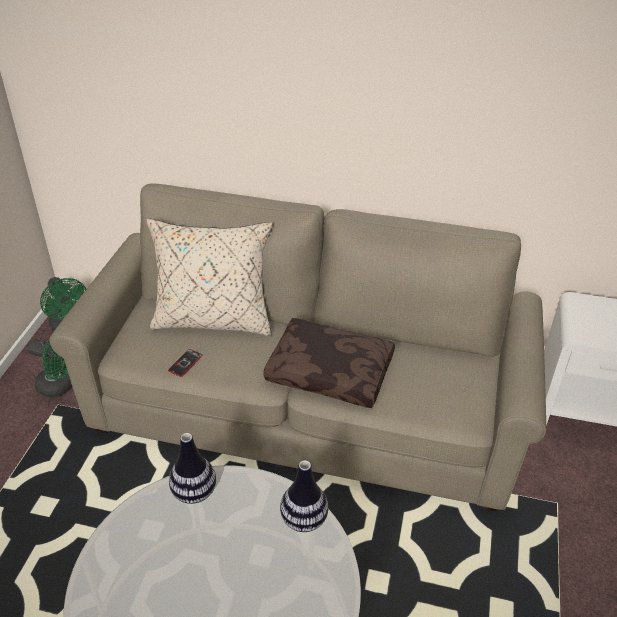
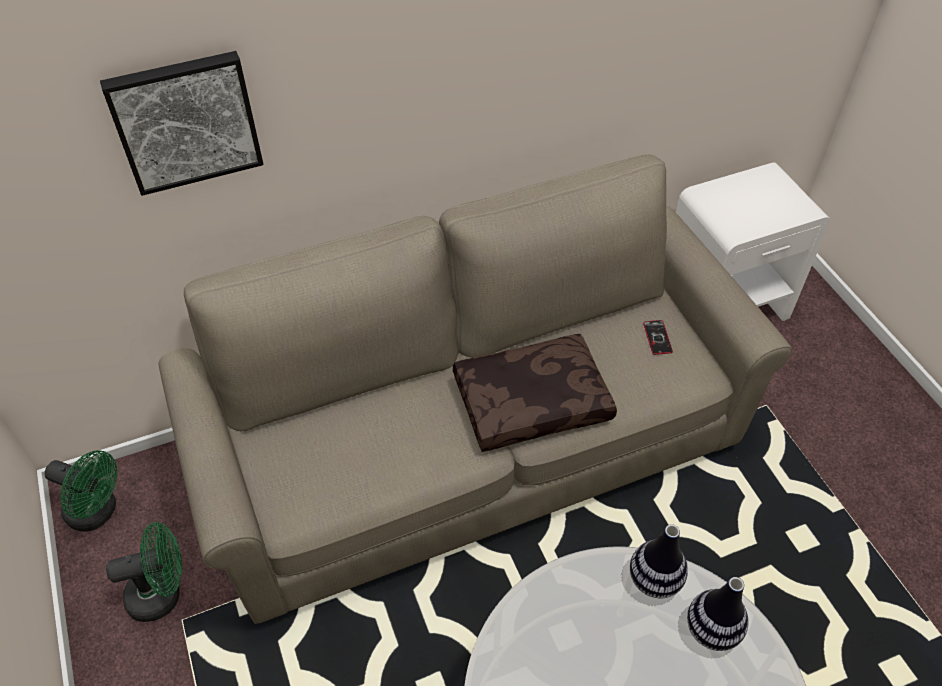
camera: 35 degrees left, 10 degrees up
beige pillow [146,218,272,336] -> none
phone [168,349,202,377] -> phone moved to [643,320,673,355]
vase [169,433,216,504] -> vase moved to [687,577,748,651]
none -> picture [100,51,264,196]

